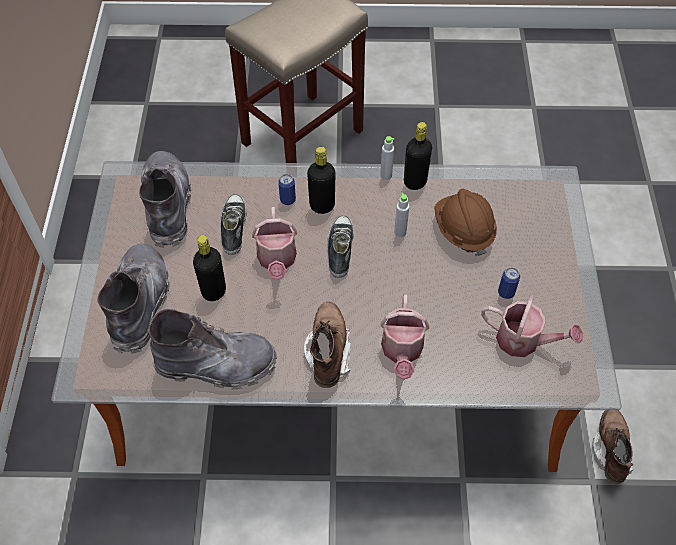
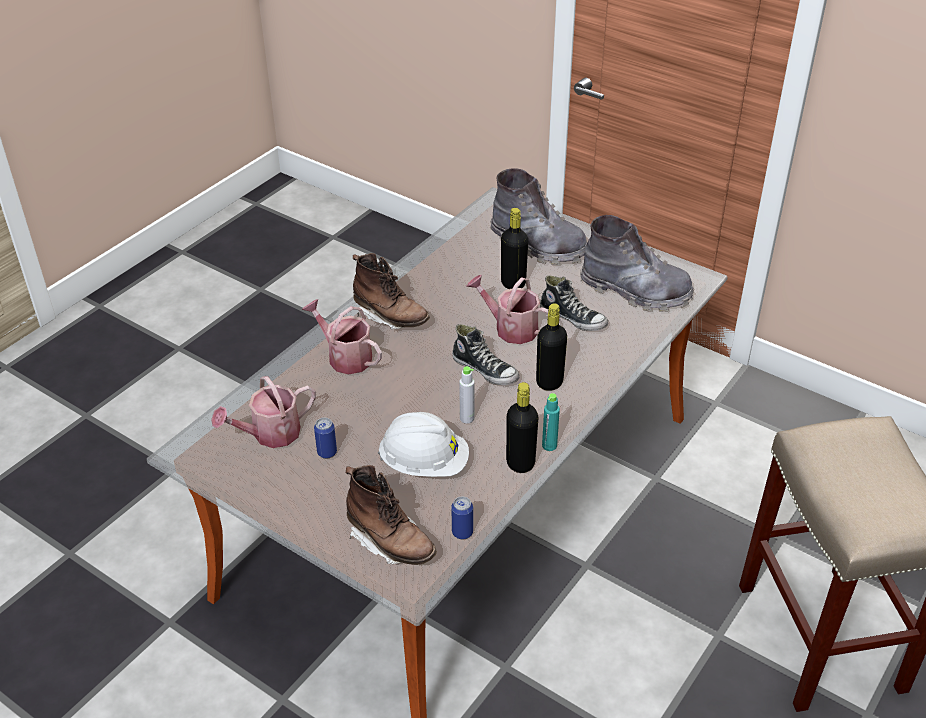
camera: 125 degrees right, 15 degrees down
grey boot [148,309,277,390] -> none
can [278,174,296,205] -> can moved to [451,496,473,539]
grey bottle [380,136,394,180] -> turquoise bottle [542,393,560,451]
brown hard hat [434,189,497,256] -> white hard hat [378,412,469,477]
brown boot [592,410,634,484] -> brown boot moved to [346,465,437,565]

